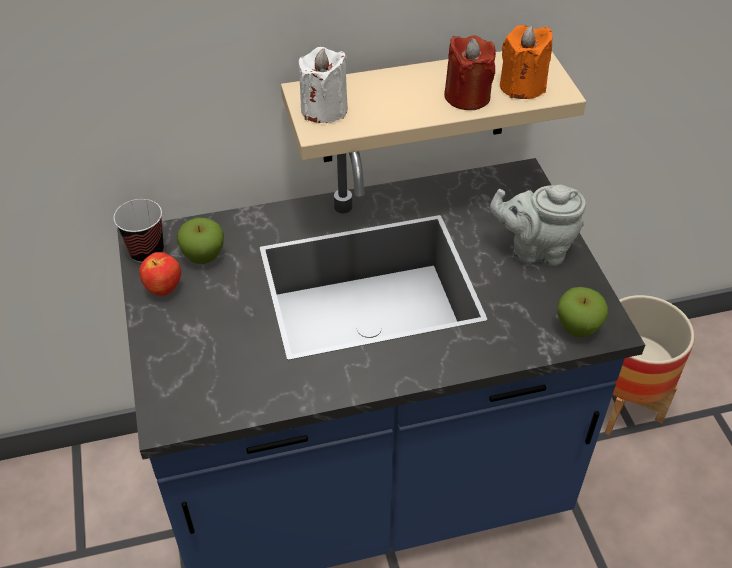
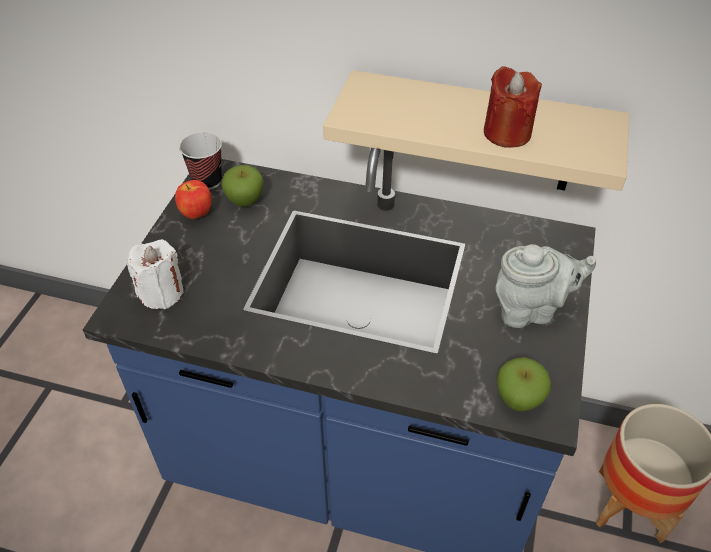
camera: 30 degrees right, 0 degrees up
white candle [299,47,348,123] -> white candle moved to [127,239,184,309]
grey teapot [490,185,586,266] -> grey teapot turned 135 degrees clockwise [496,244,596,328]
orange candle [500,25,553,99] -> none

